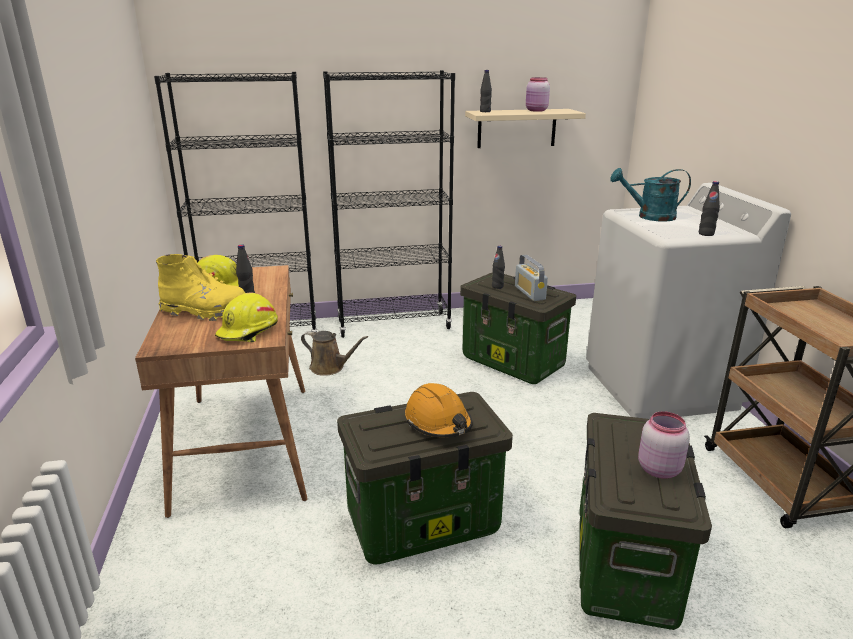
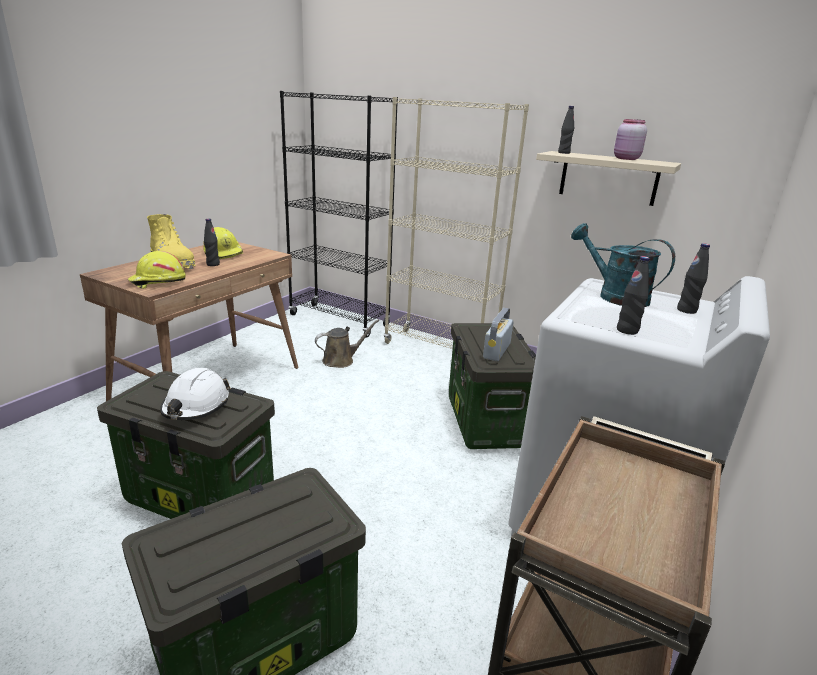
camera: 40 degrees right, 0 degrees up
brown watering can [301,331,368,376] -> brown watering can turned 90 degrees counterclockwise [315,319,379,368]
black bookcase [323,70,455,338] -> beige bookcase [384,97,529,349]
orange hard hat [405,383,473,437] -> white hard hat [160,368,230,420]
black bottle [492,246,505,289] -> black bottle moved to [677,243,710,314]
pink jar [638,411,690,479] -> none

